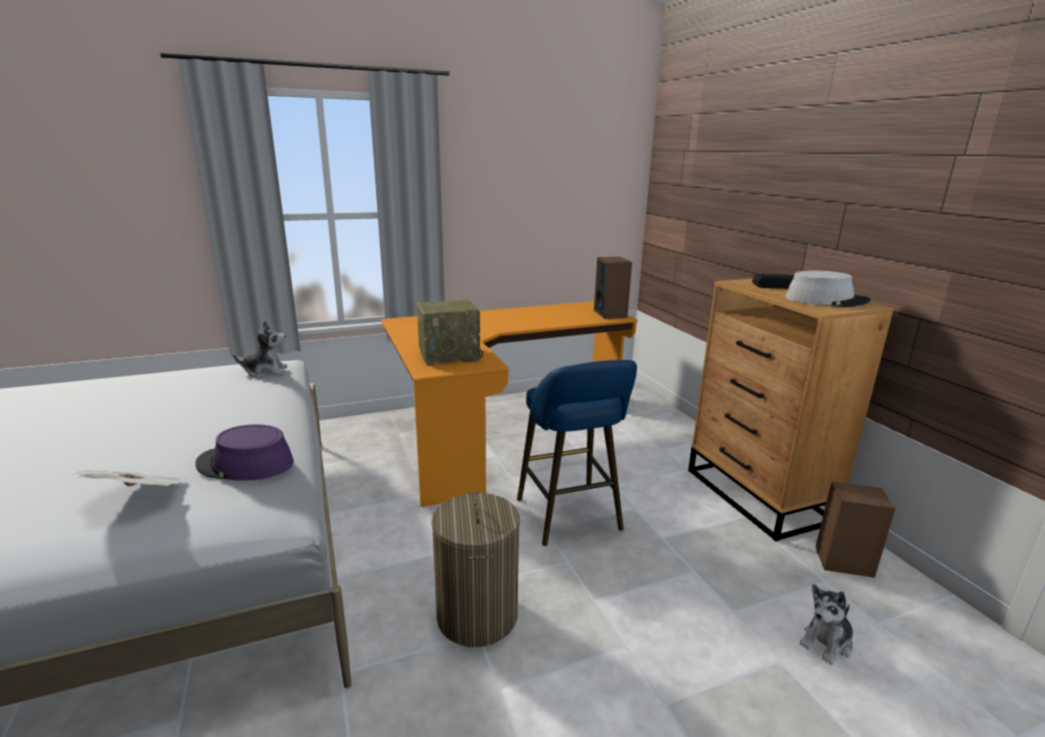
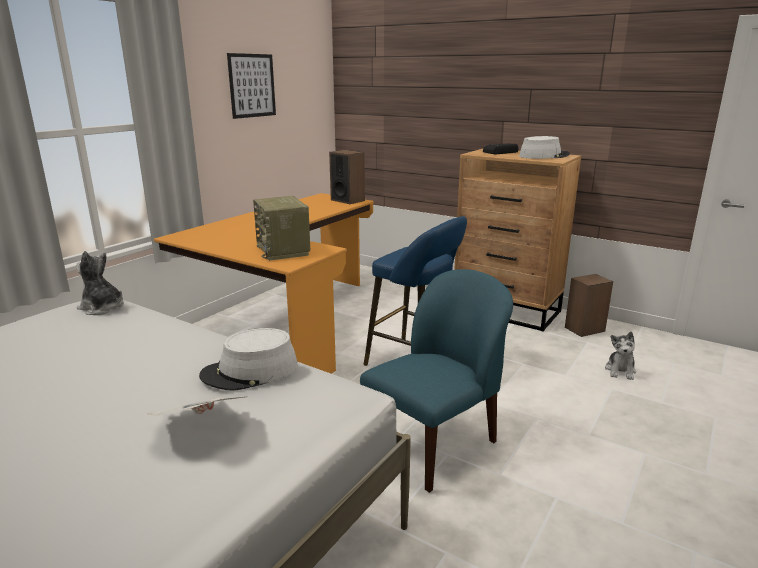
camera: 35 degrees left, 0 degrees up
purple hat [195,424,294,481] -> grey hat [199,328,298,391]
plush toy [233,321,287,378] -> plush toy turned 105 degrees counterclockwise [76,251,124,315]
radio [417,299,483,366] -> radio turned 120 degrees clockwise [253,196,310,261]
laundry basket [432,492,520,647] -> blue chair [360,269,513,493]
none -> picture [227,53,276,119]

